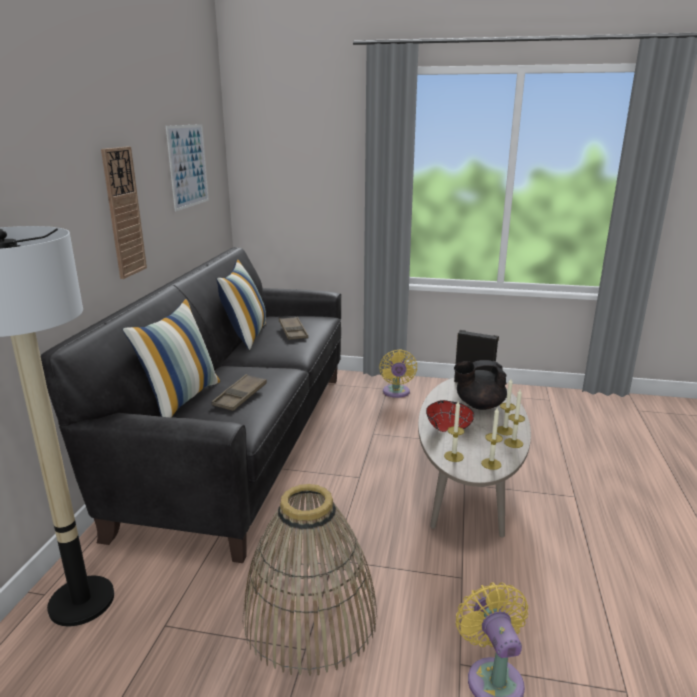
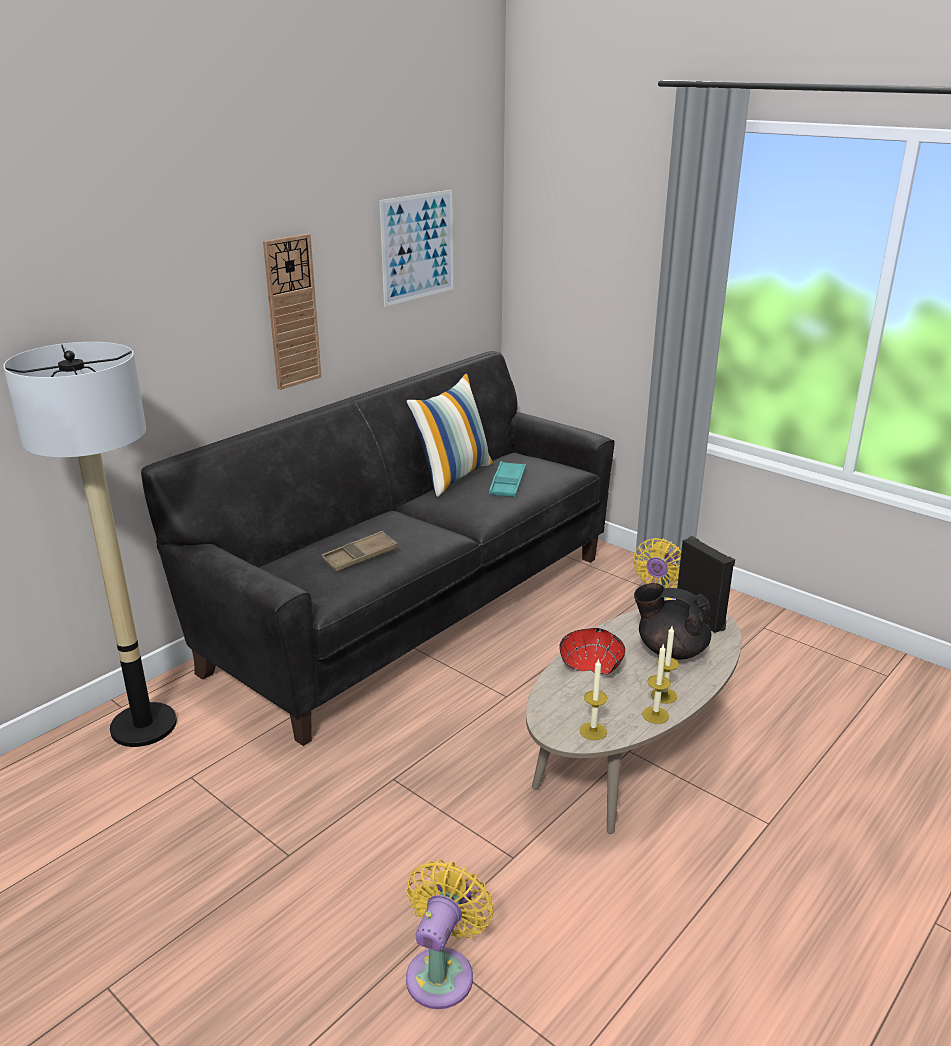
camera: 30 degrees right, 5 degrees up
pillow [122,299,221,417] -> none
basket [243,484,377,676] -> none
brown tray [279,317,308,340] -> turquoise tray [489,461,526,497]
candle [444,401,464,462] -> none

